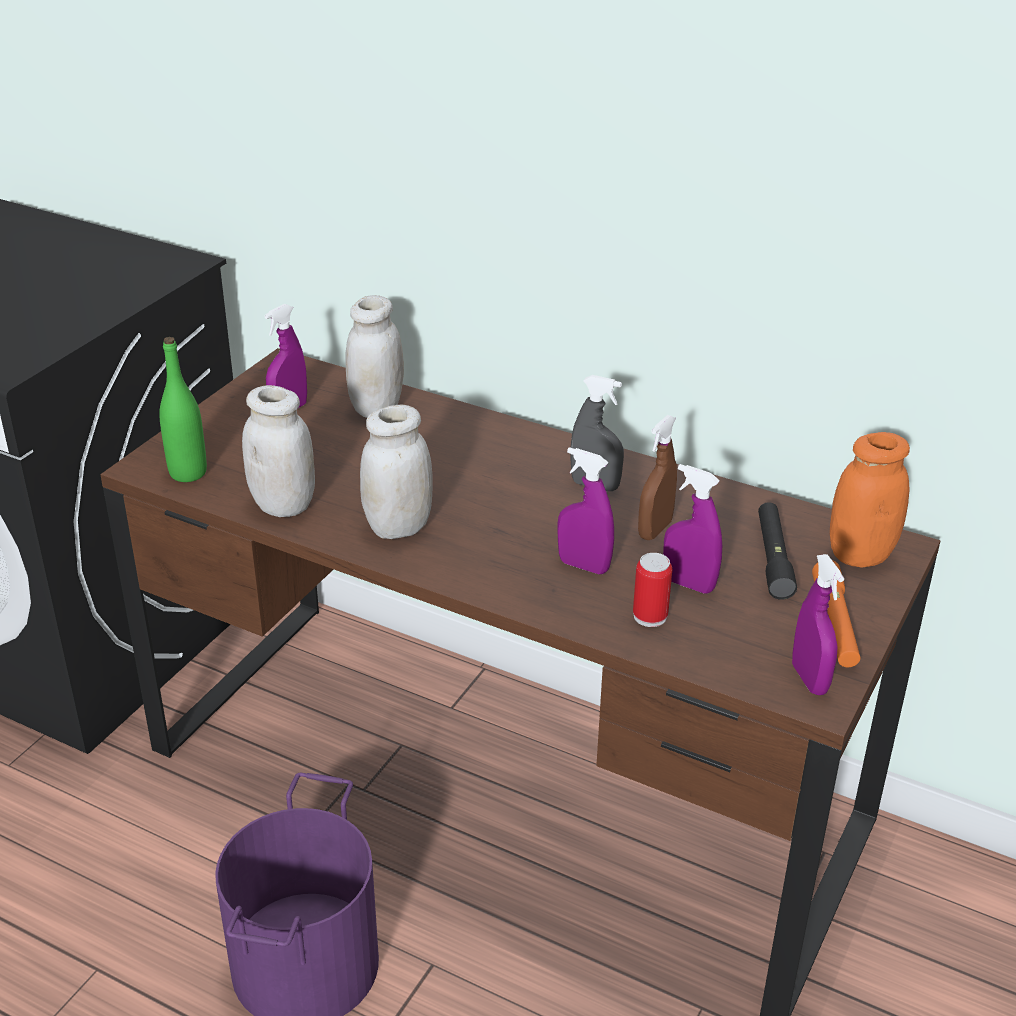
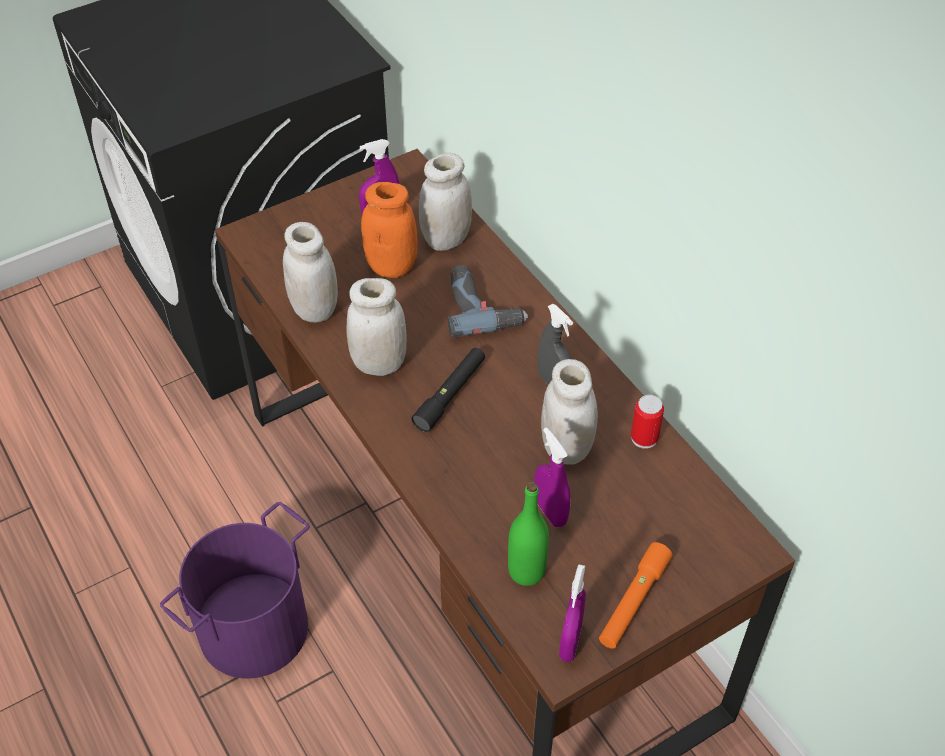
camera: 30 degrees right, 15 degrees up
green bottle [159,337,207,482] -> green bottle moved to [508,482,549,586]
purple spray bottle [558,447,614,574] -> none
can [633,553,672,627] -> can moved to [631,395,664,449]
brown spray bottle [638,415,677,540] -> white jar [541,359,598,465]
black flashlight [758,502,797,600] -> black flashlight moved to [411,348,485,432]
orange jar [830,432,910,568] -> orange jar moved to [361,182,418,278]
none -> power drill [448,265,528,337]

